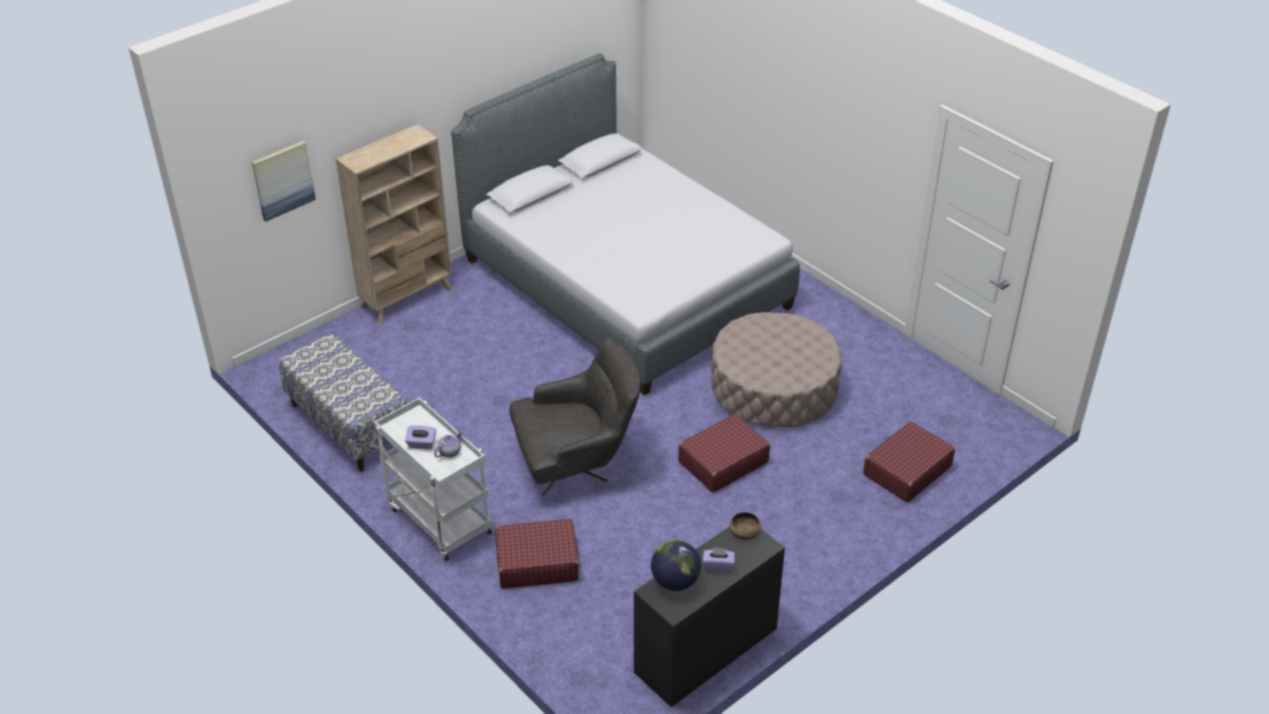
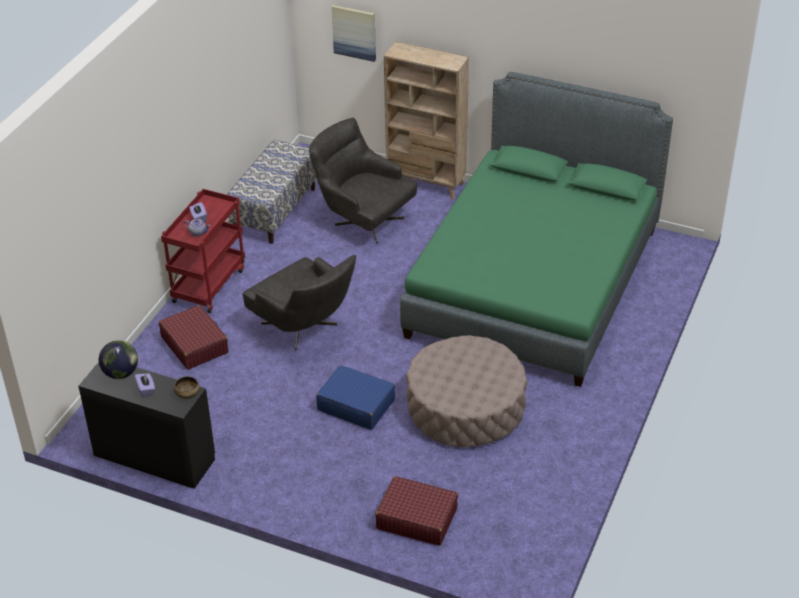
camera: 65 degrees right, 0 degrees up
white cart [374,398,492,561] -> red cart [161,189,245,313]
grey bed [451,53,800,396] -> green bed [400,72,673,387]
red suitcase [678,414,770,493] -> blue suitcase [316,365,395,430]
none -> grey armchair [309,118,417,243]

